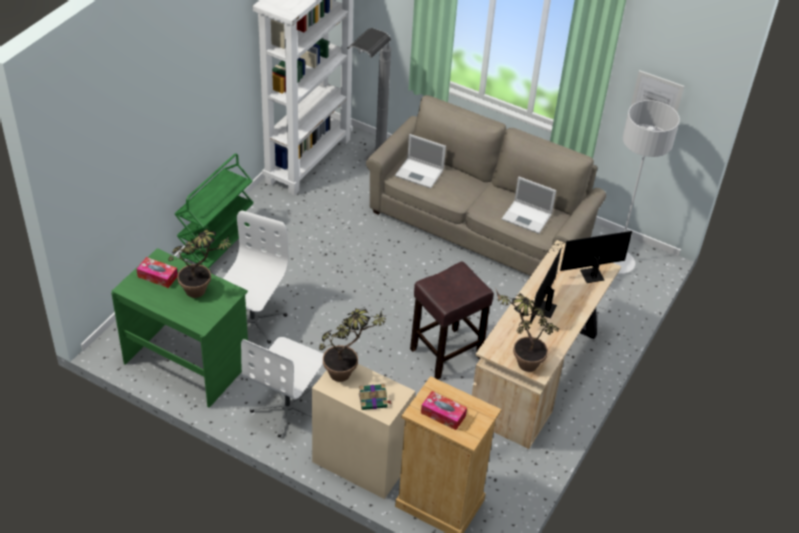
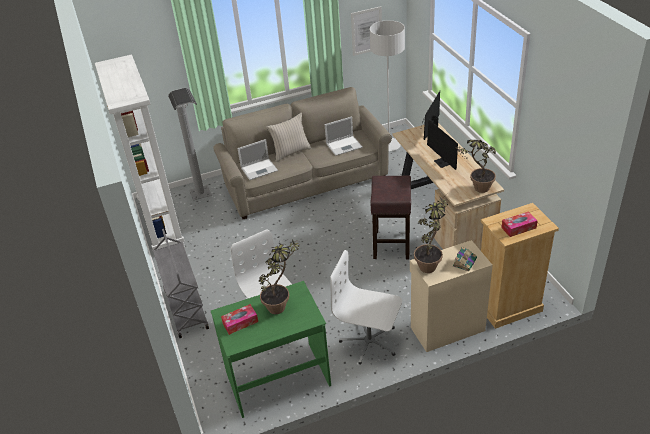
camera: 45 degrees left, 5 degrees down
green cart [175,153,254,270] -> grey cart [153,229,209,338]
white office chair [241,337,324,437] -> white office chair turned 135 degrees clockwise [330,250,402,365]
none -> beige pillow [266,113,311,162]

